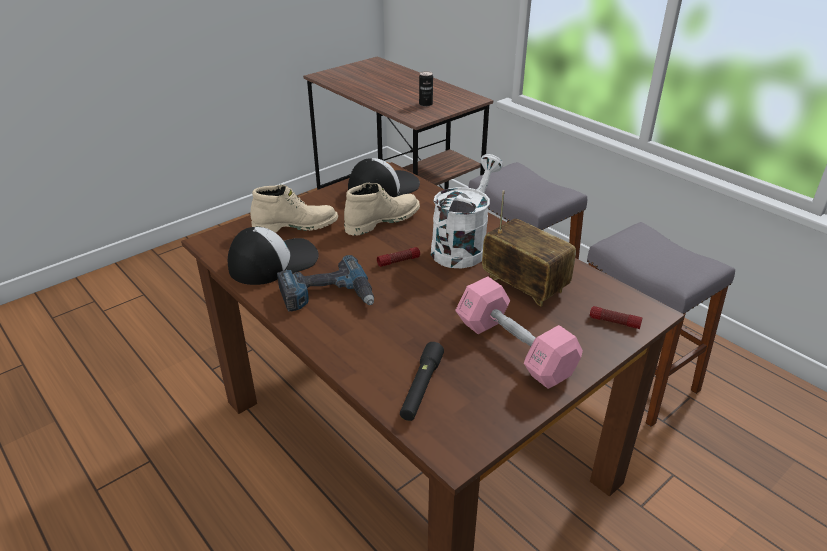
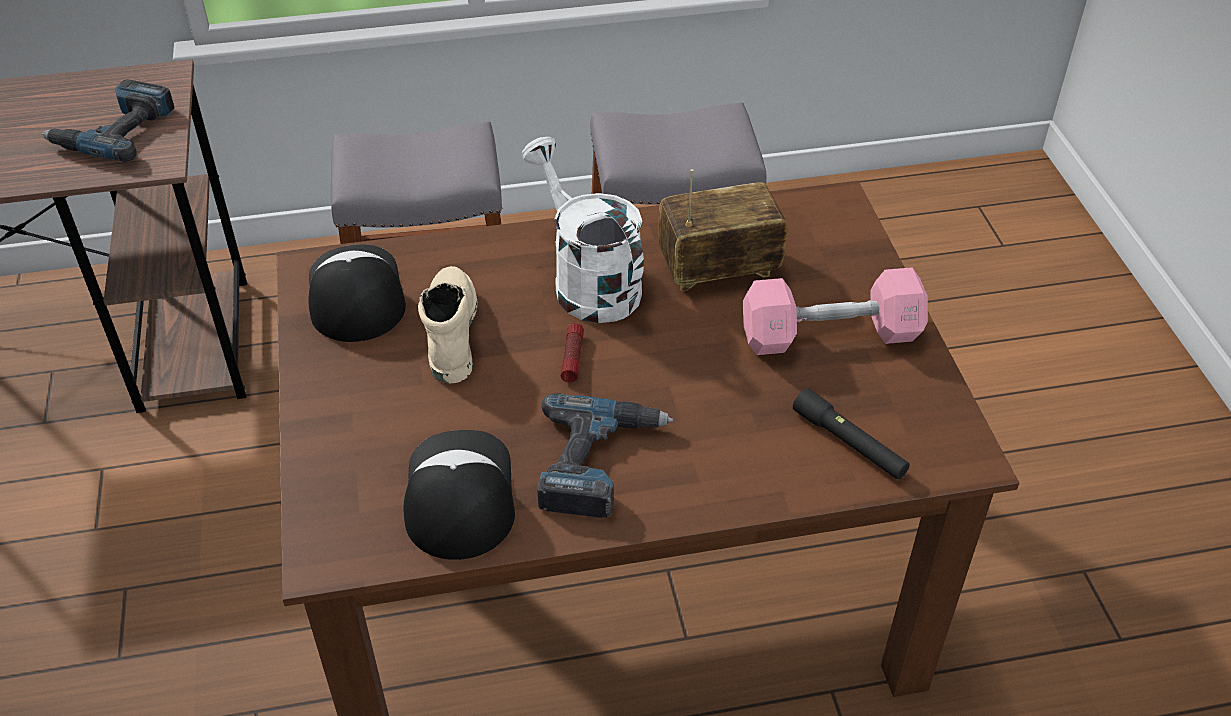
camera: 60 degrees left, 10 degrees up
beige boot [250,185,338,232] -> none
can [419,71,433,107] -> power drill [42,79,175,162]
flashlight [590,306,643,329] -> none

